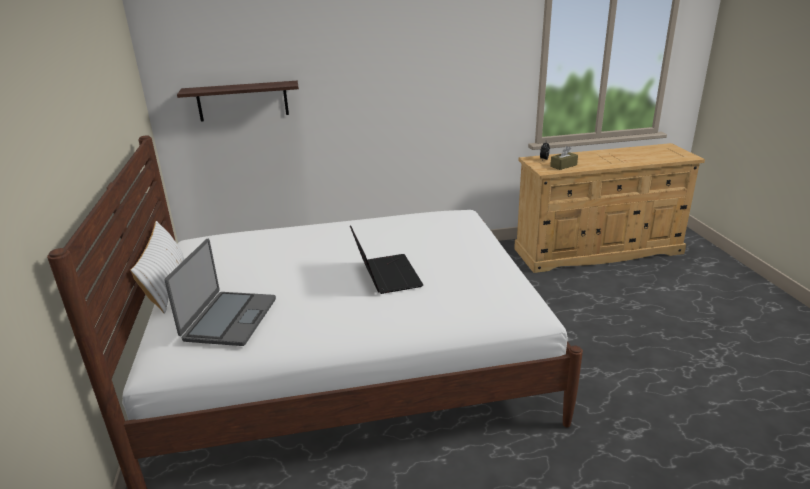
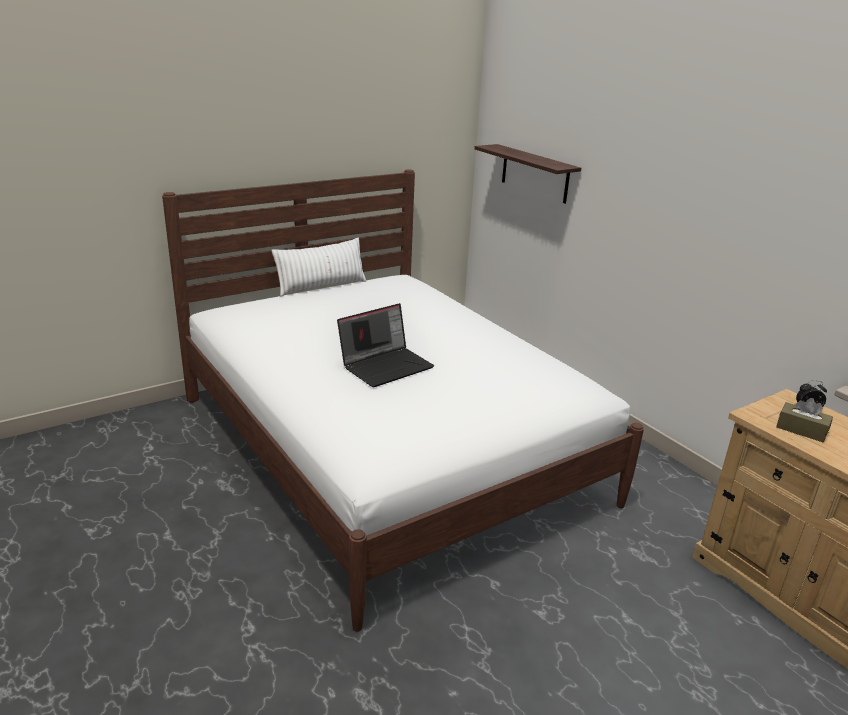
camera: 65 degrees right, 0 degrees up
laptop [165,239,276,346] -> none

